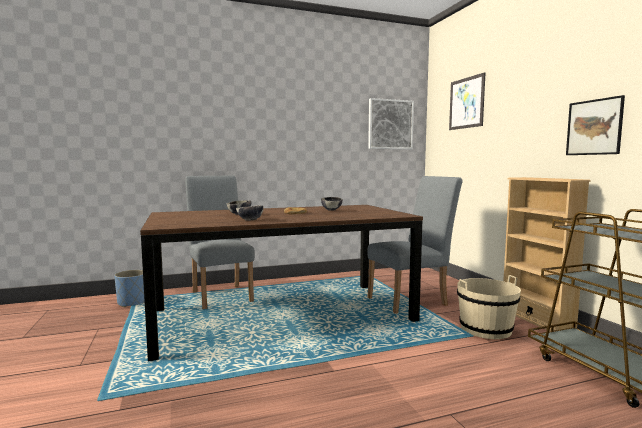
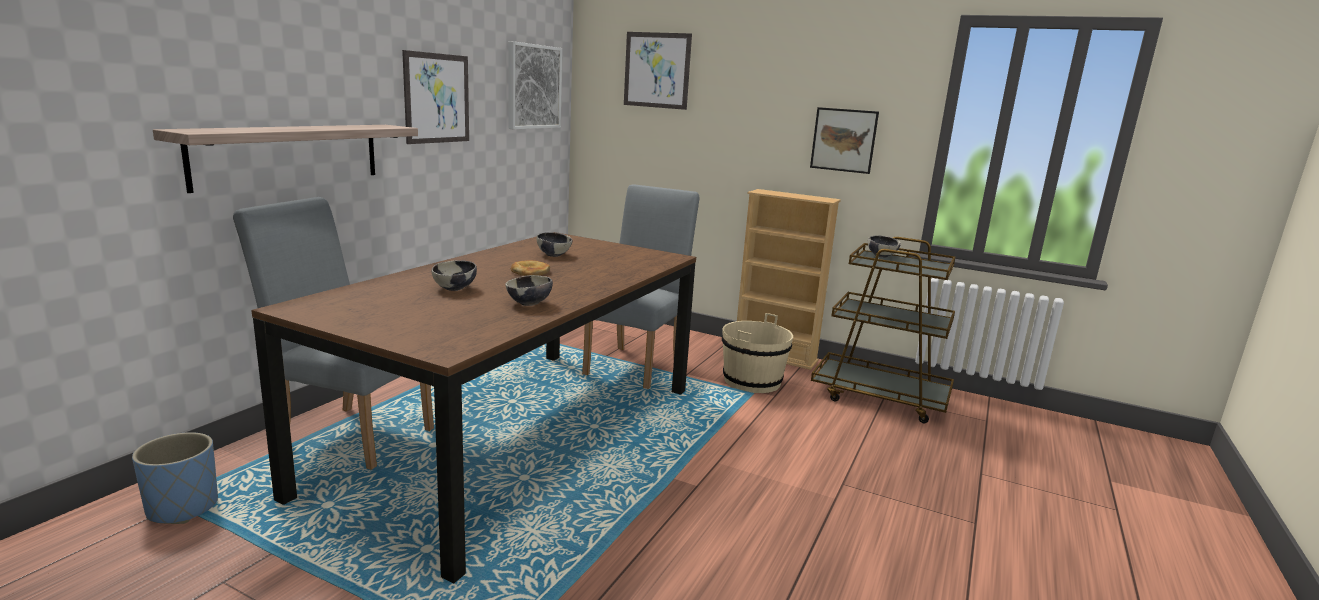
camera: 45 degrees left, 10 degrees up
none -> shelf [153,125,418,193]
none -> picture [402,50,469,144]
none -> bowl [868,236,901,258]

